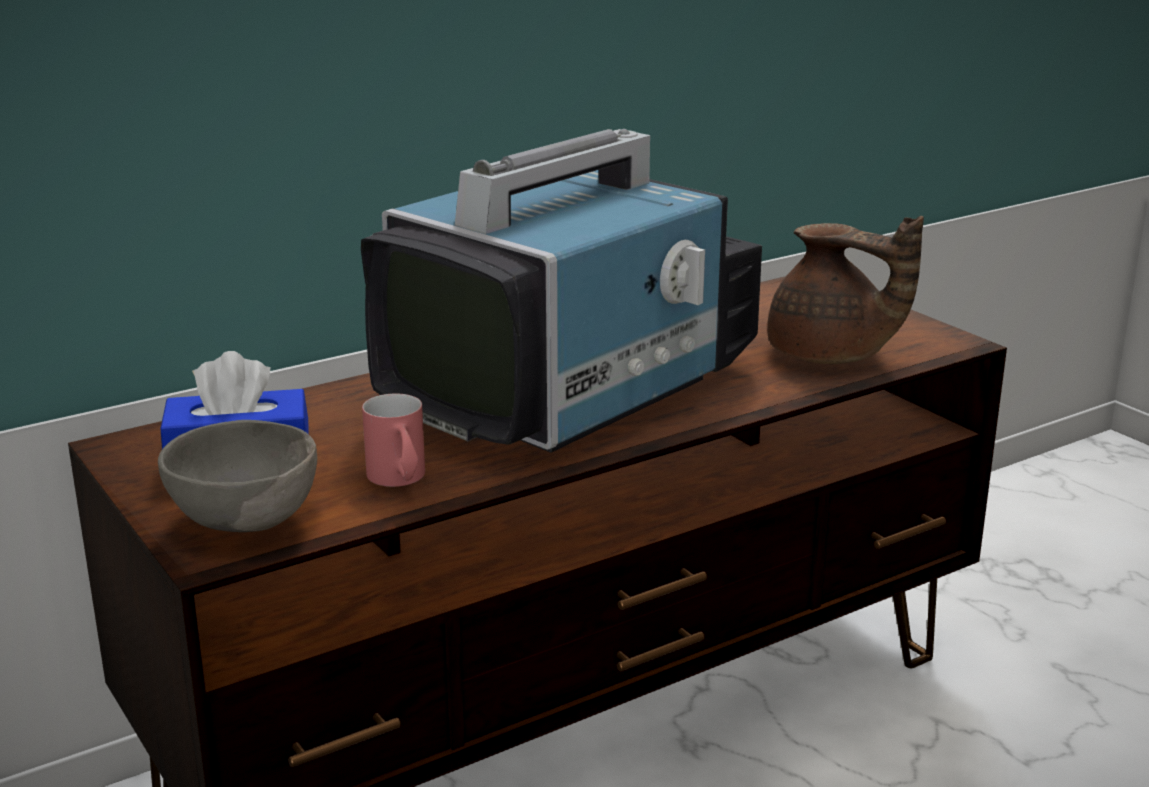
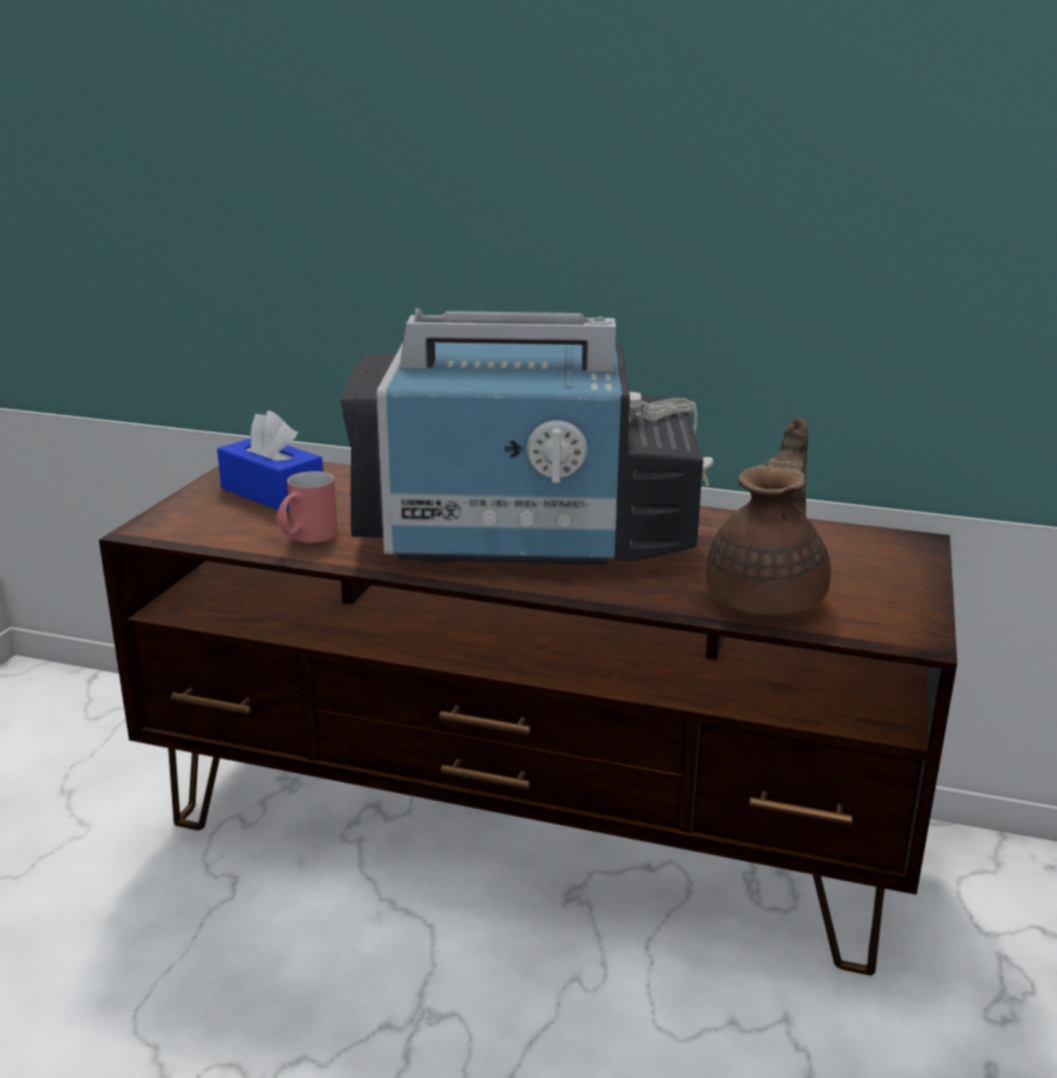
camera: 50 degrees right, 0 degrees up
grey bowl [158,420,317,532] -> none
brown teapot [767,216,924,364] -> brown teapot turned 150 degrees counterclockwise [706,417,831,615]

